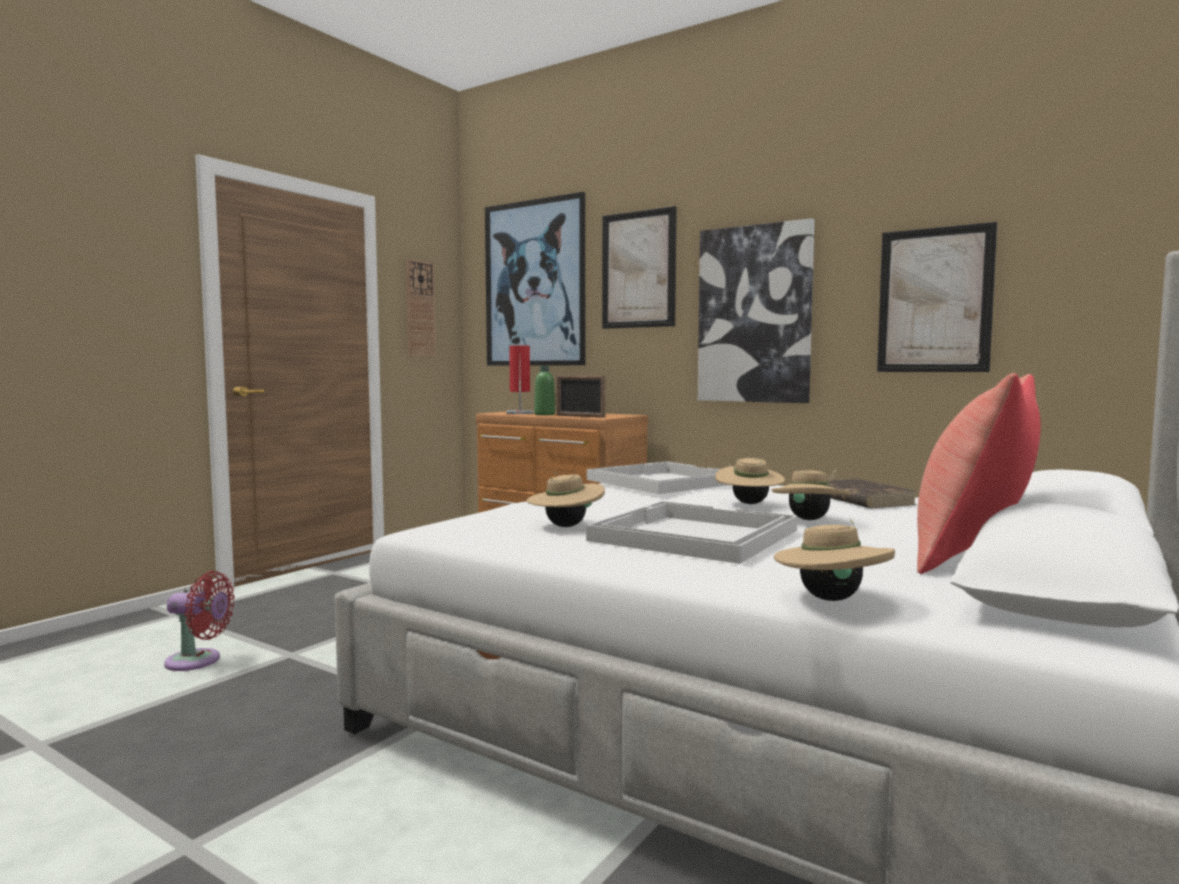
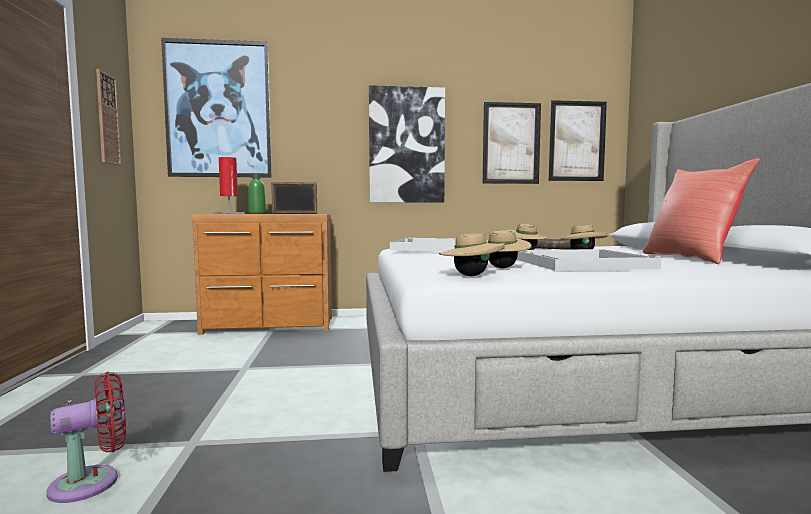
camera: 40 degrees left, 0 degrees up
picture [602,206,677,329] -> picture moved to [549,100,607,181]
beige hat [774,520,895,601] -> beige hat moved to [439,232,505,276]

